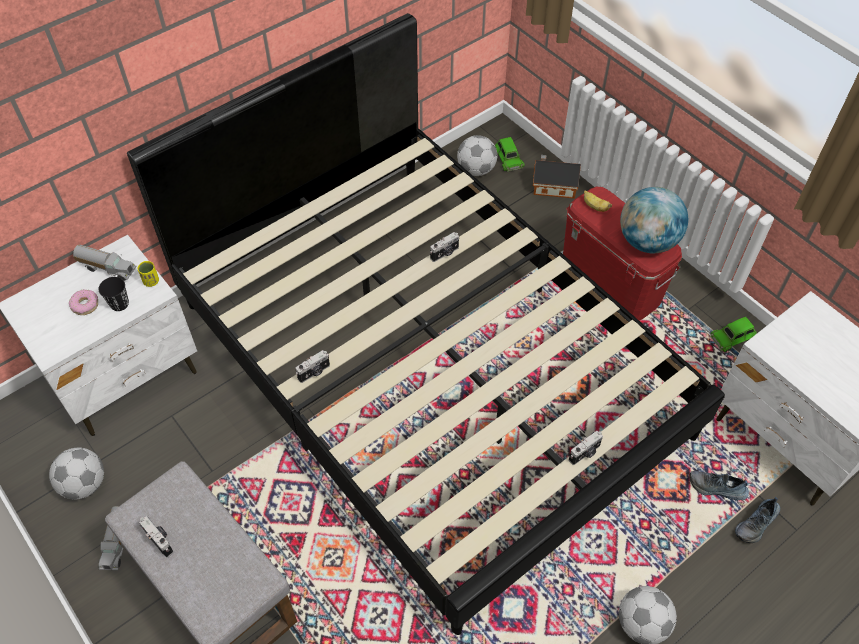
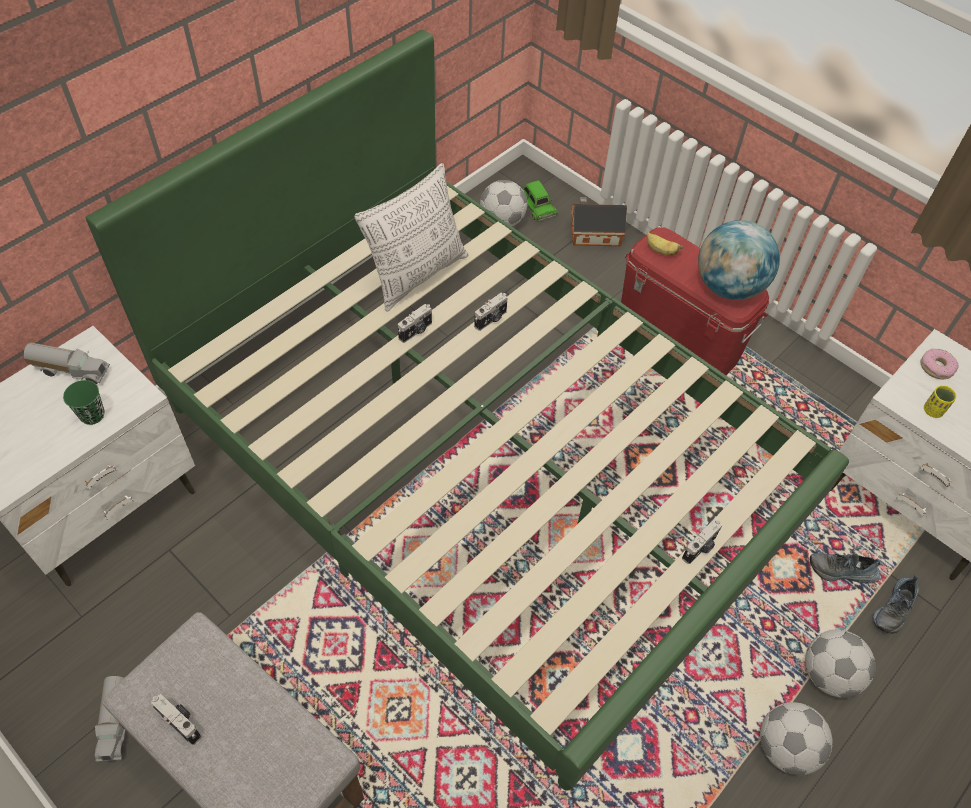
camera: 10 degrees left, 0 degrees up
football [49,448,104,500] -> football moved to [805,629,875,698]
donut [69,289,98,315] -> donut moved to [921,349,958,379]
black cup [99,277,129,311] -> green cup [63,380,105,425]
black bed [127,13,725,635] -> green bed [86,30,849,791]
yellow cup [138,261,159,287] -> yellow cup moved to [924,385,957,418]
camera [295,350,330,383] -> camera moved to [398,304,432,343]
green toy car [710,317,757,352] -> none
none -> pillow [354,163,468,312]

